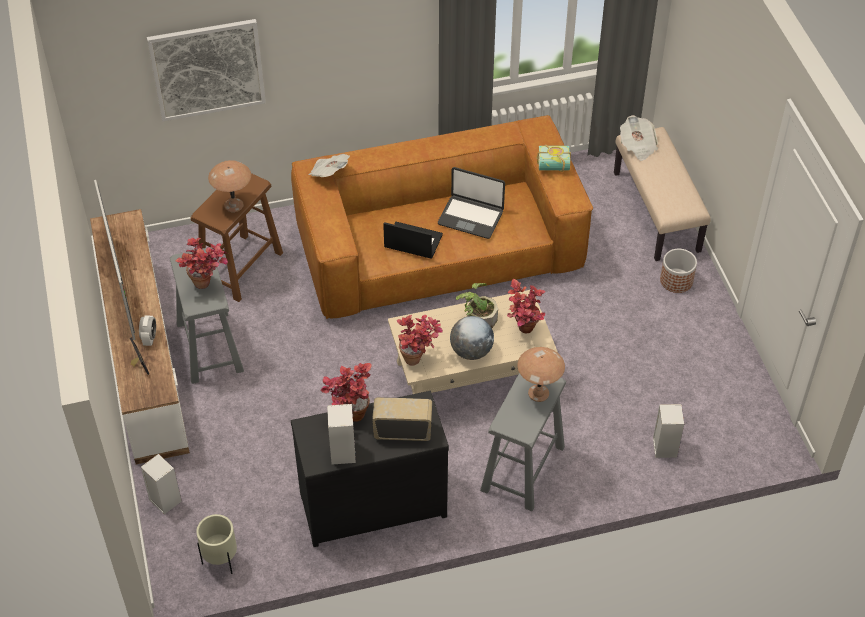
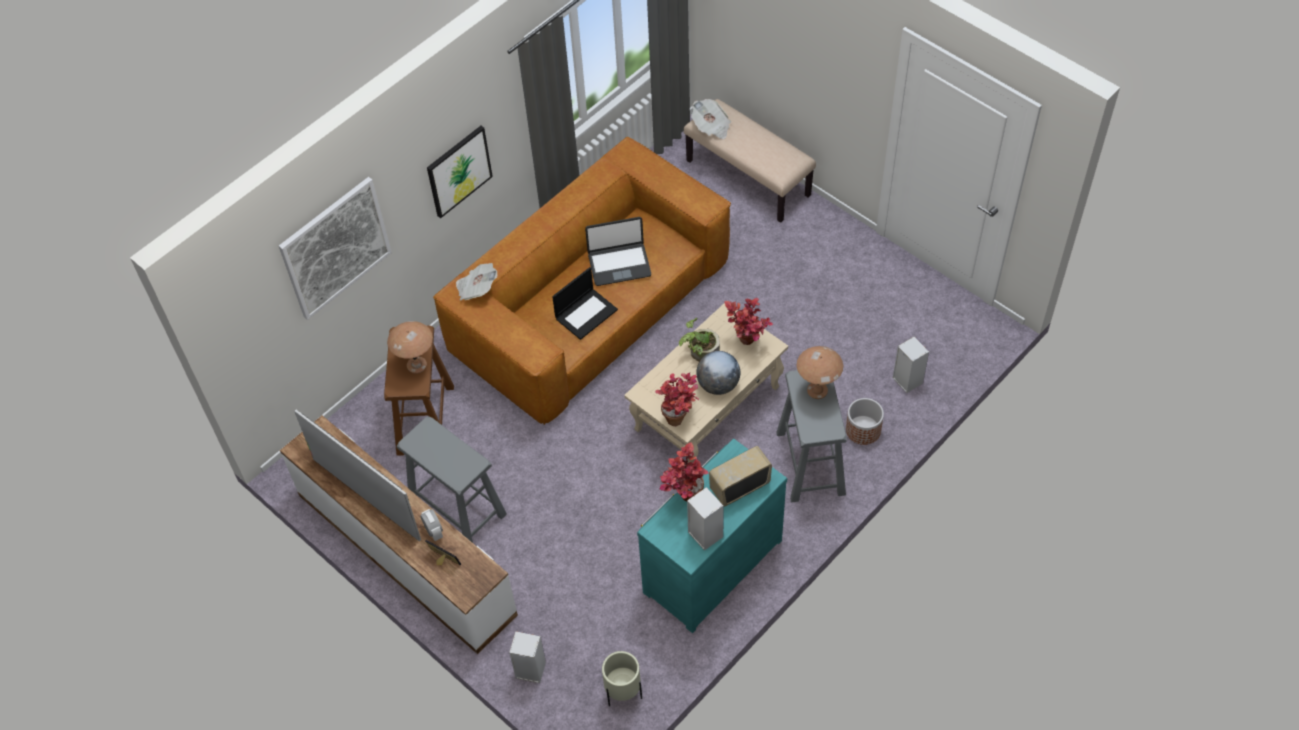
camera: 30 degrees left, 5 degrees up
potted plant [176,238,228,289] -> none
black dresser [291,391,449,547] -> turquoise dresser [637,438,787,633]
laptop [383,222,443,259] -> laptop turned 150 degrees clockwise [552,267,618,340]
book [537,145,571,172] -> none
planter [660,249,697,293] -> planter moved to [846,398,884,445]
none -> picture [427,126,493,218]

